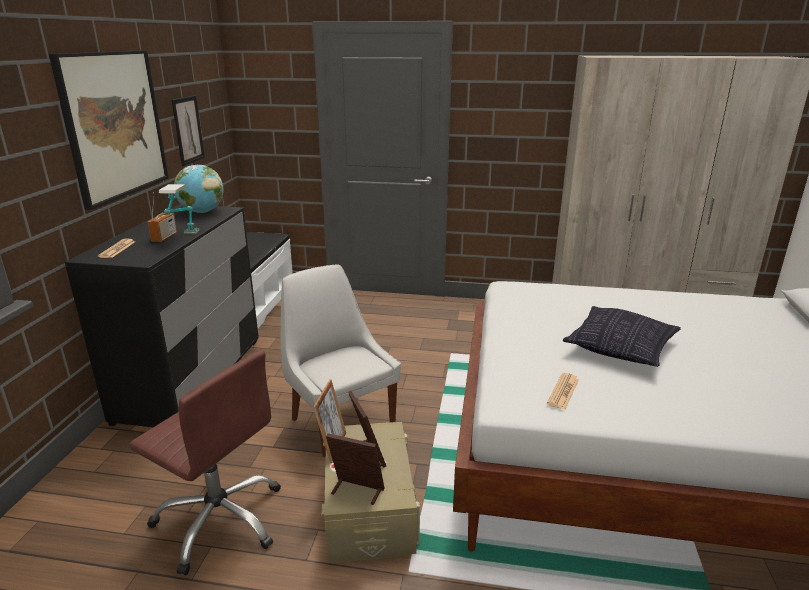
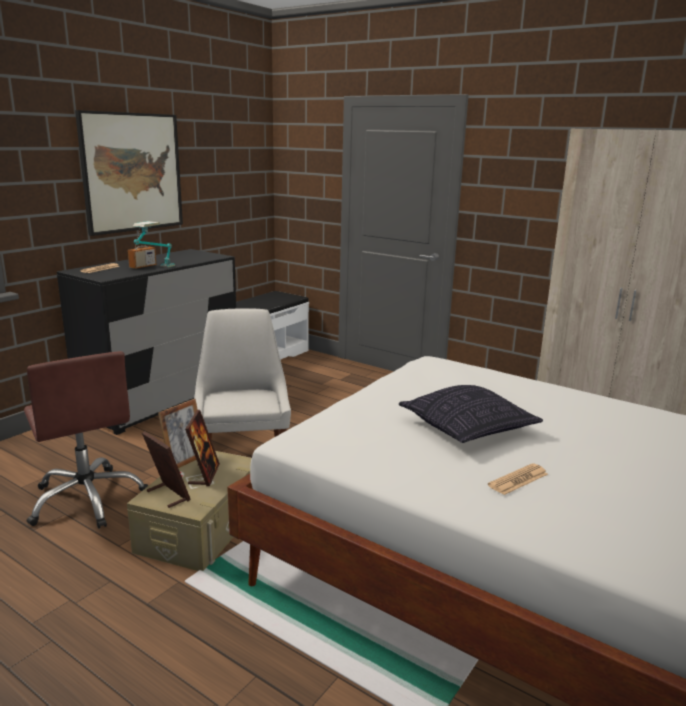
camera: 25 degrees right, 5 degrees down
picture [172,95,205,166] -> none
globe [174,165,224,213] -> none
newspaper [547,373,579,409] -> newspaper moved to [488,463,548,495]

